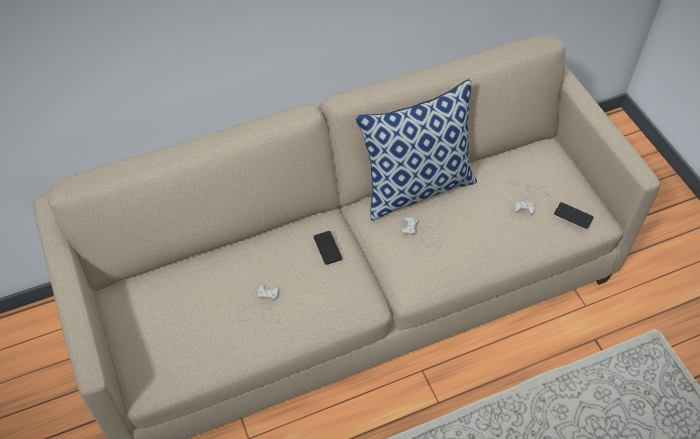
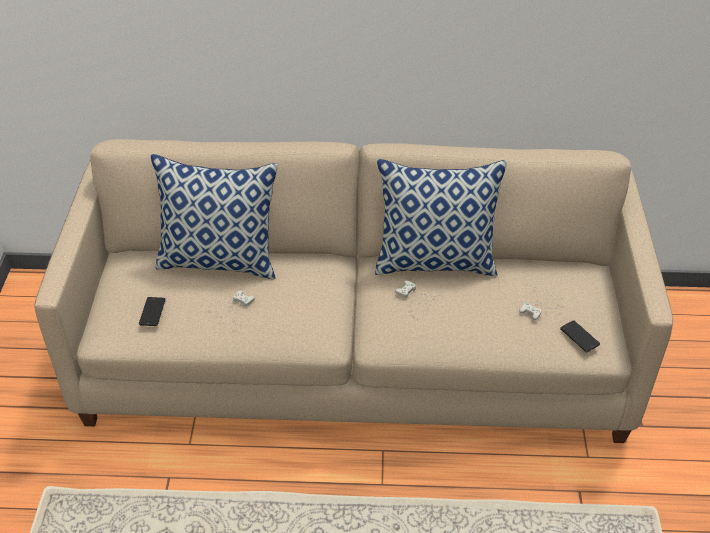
camera: 25 degrees right, 10 degrees down
phone [313,231,342,265] -> phone moved to [139,297,165,326]
none -> pillow [150,154,278,279]

